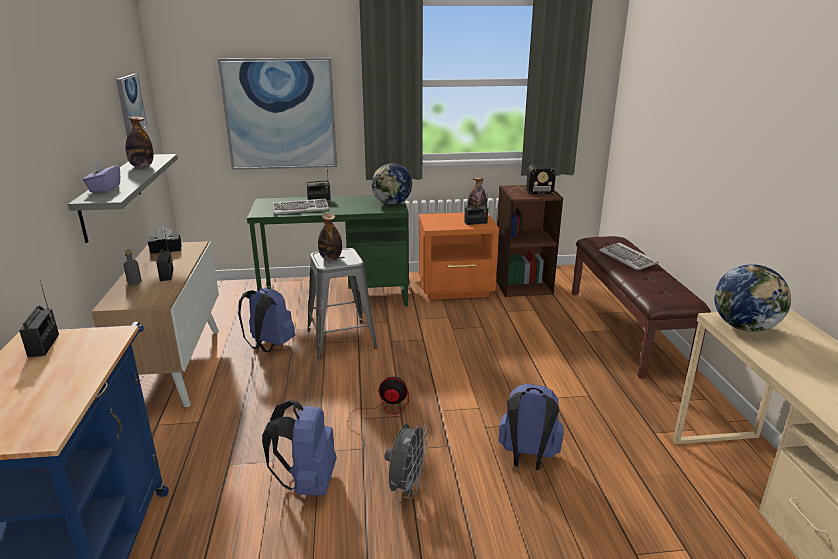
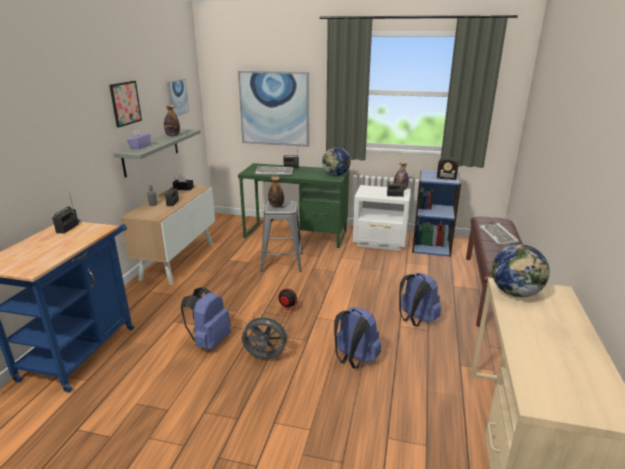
camera: 20 degrees right, 0 degrees up
blue backpack [238,288,295,352] -> blue backpack moved to [399,273,441,326]
grey fan [385,422,429,499] -> grey fan turned 120 degrees counterclockwise [241,314,290,359]
orange nightstand [419,212,499,300] -> white nightstand [353,185,411,251]
brown bookcase [496,185,563,297] -> blue bookcase [412,170,461,257]
none -> picture [109,81,142,128]

